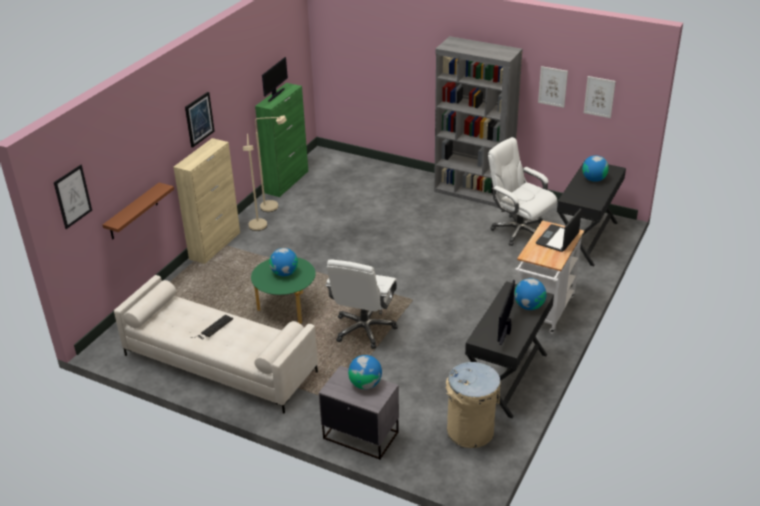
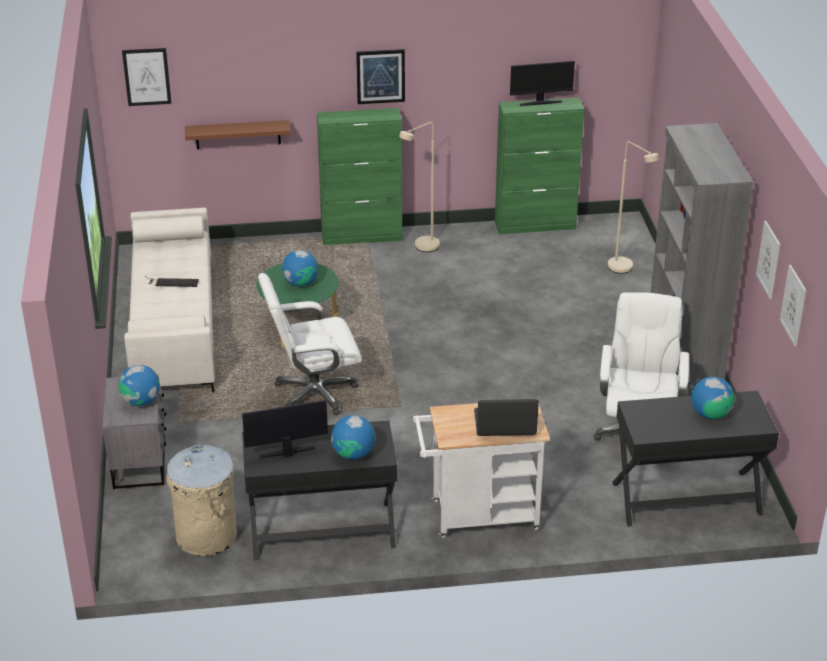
camera: 55 degrees right, 0 degrees up
beige cabinet [173,138,240,264] -> green cabinet [317,108,402,245]
beige floor lamp [255,115,287,212] -> beige floor lamp moved to [608,141,659,274]

